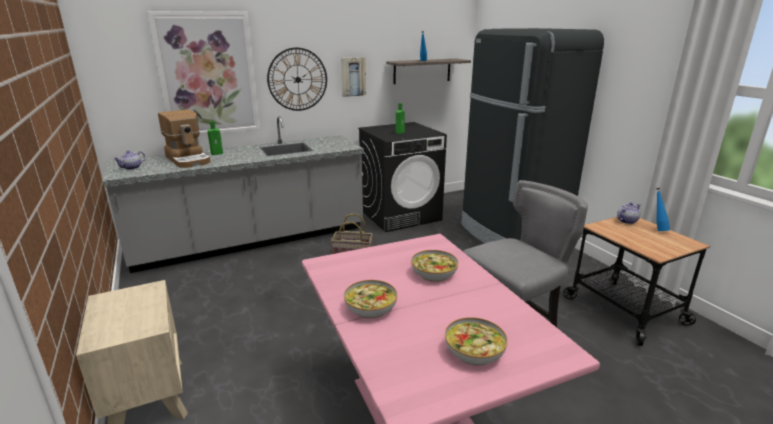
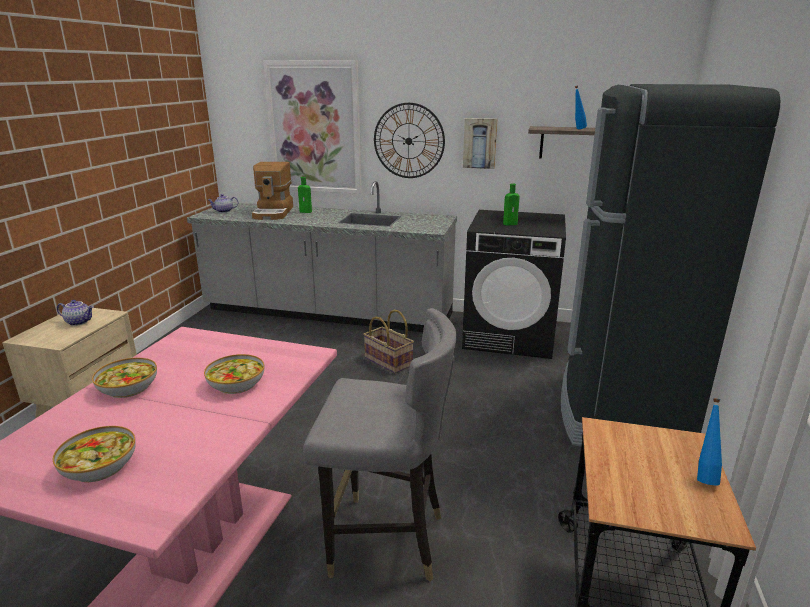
camera: 40 degrees right, 0 degrees up
teapot [617,203,641,224] -> teapot moved to [57,300,94,326]

